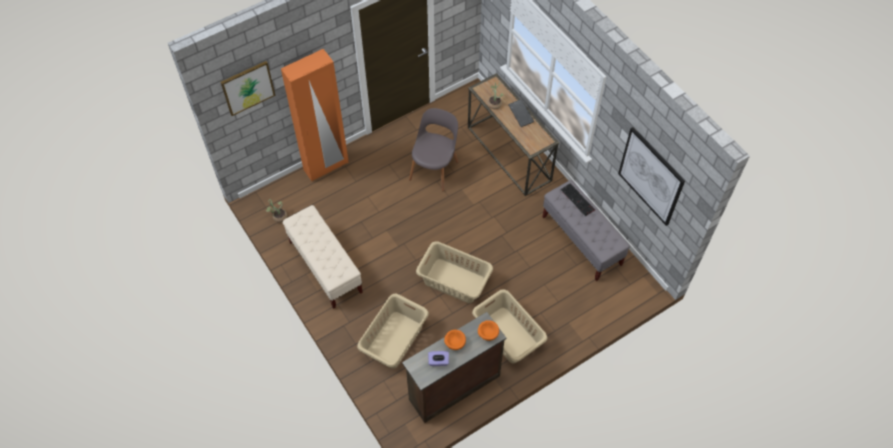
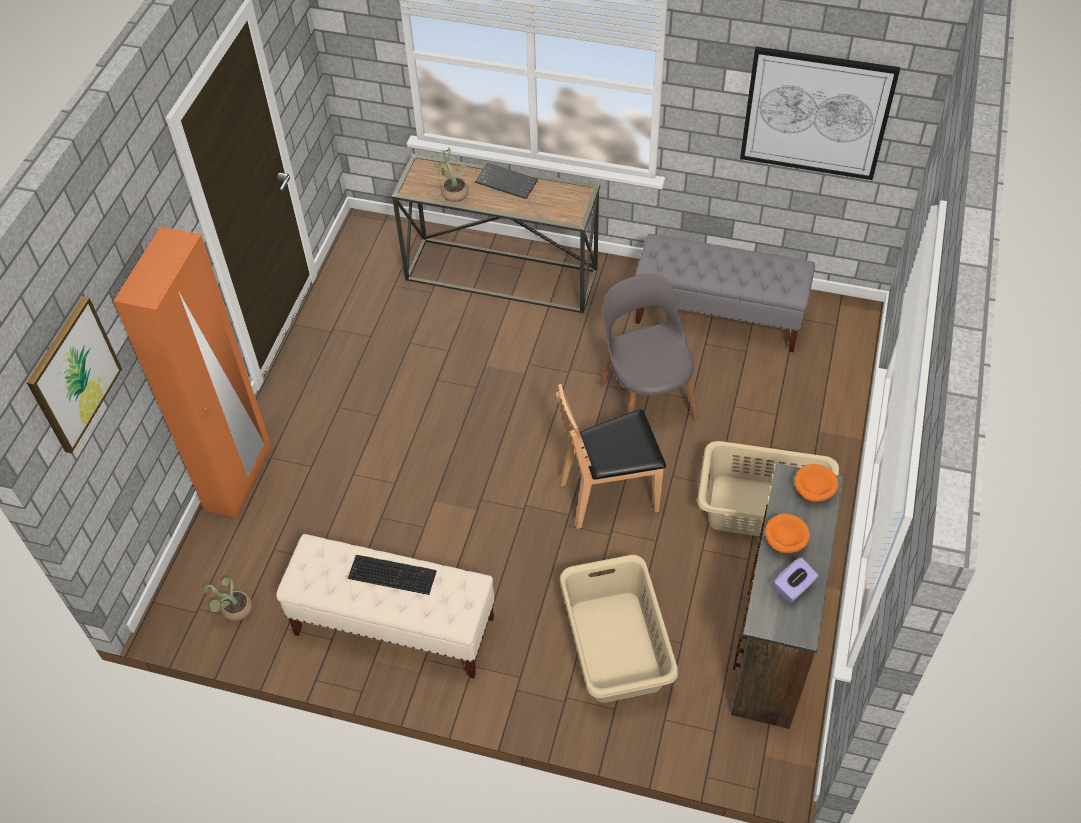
camera: 40 degrees left, 5 degrees down
grey chair [409,108,459,191] -> grey chair moved to [599,274,697,420]
beige laundry basket [416,241,493,303] -> brown chair [556,384,666,529]
keyboard [560,183,595,216] -> keyboard moved to [348,555,437,595]

